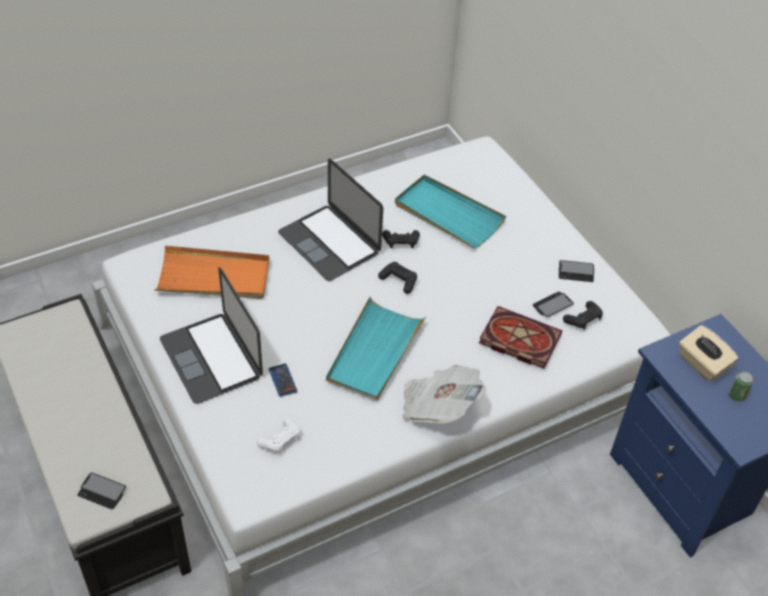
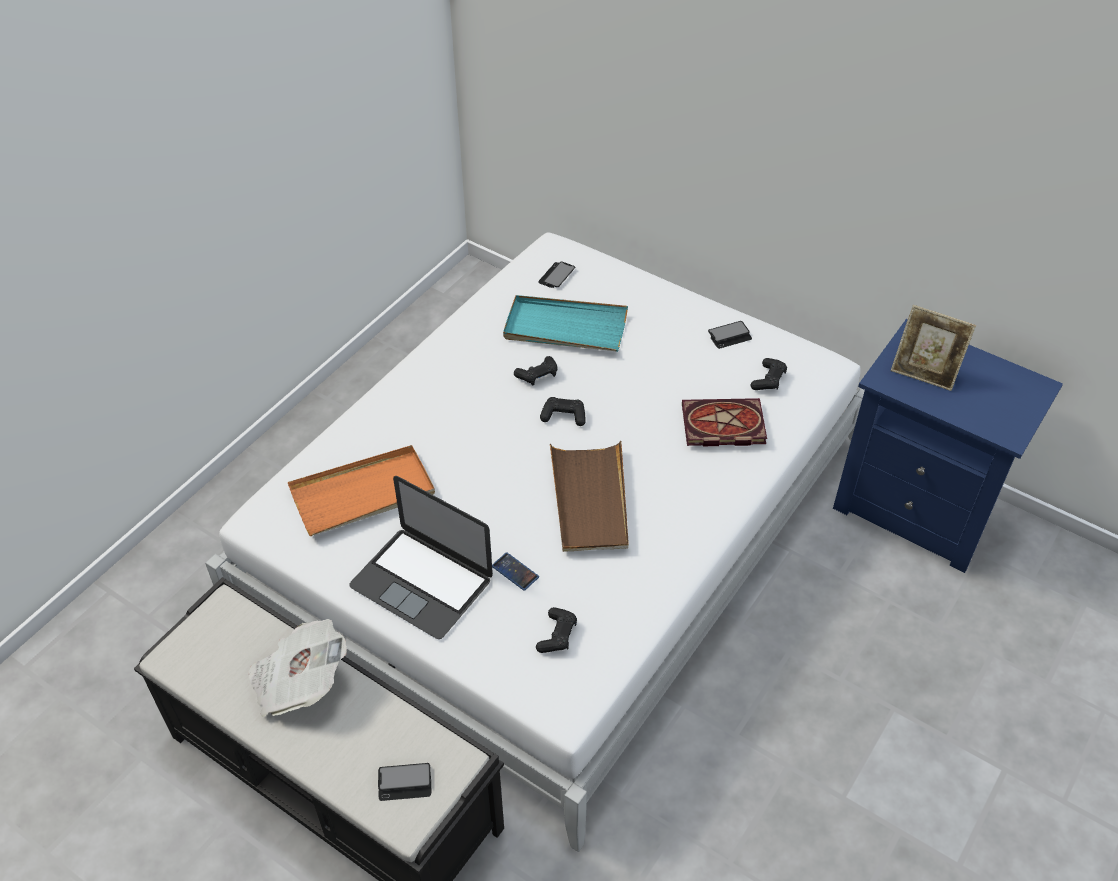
camera: 25 degrees left, 0 degrees up
white game controller [257,418,300,454] -> black game controller [536,607,577,653]
laptop [278,158,383,281] -> none
turquoise tray [326,297,426,400] -> brown tray [550,441,628,552]
newspaper [402,365,485,424] -> newspaper moved to [248,619,347,717]
phone [533,292,574,317] -> phone moved to [538,261,575,288]
beige tissue box [679,325,738,381] -> picture frame [891,305,976,391]
can [729,371,753,402] -> none

